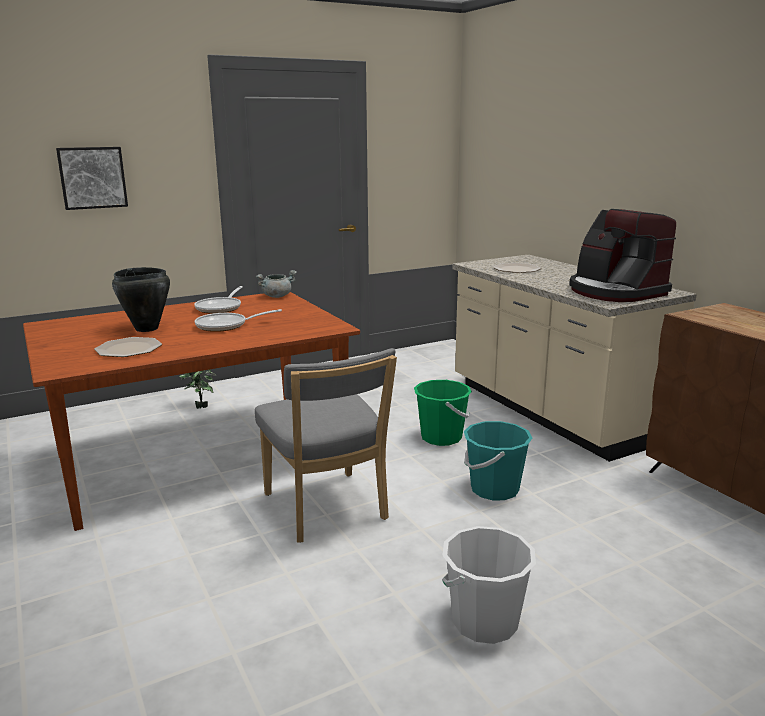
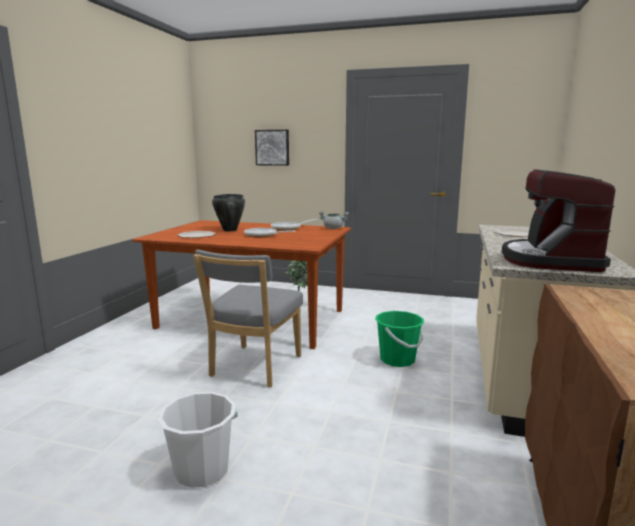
camera: 45 degrees right, 5 degrees down
turquoise bucket [464,421,532,500] -> none

